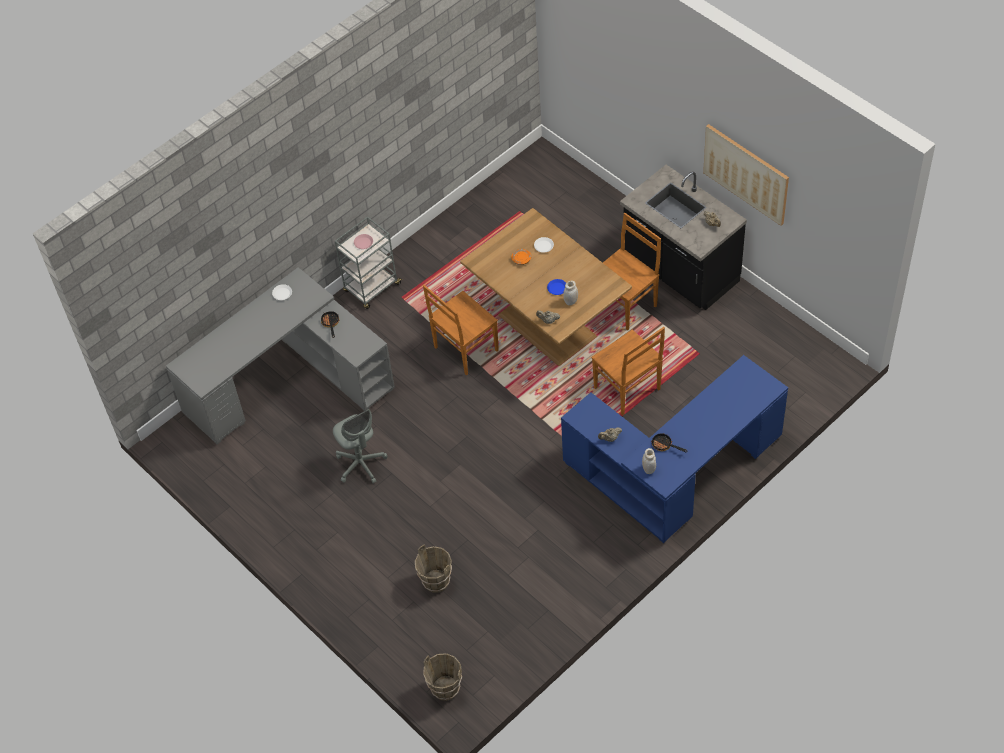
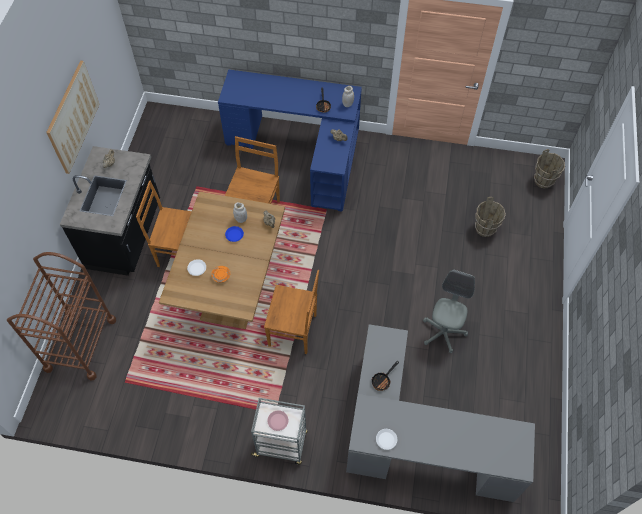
camera: 130 degrees left, 5 degrees up
none -> brown cart [7,252,116,381]

